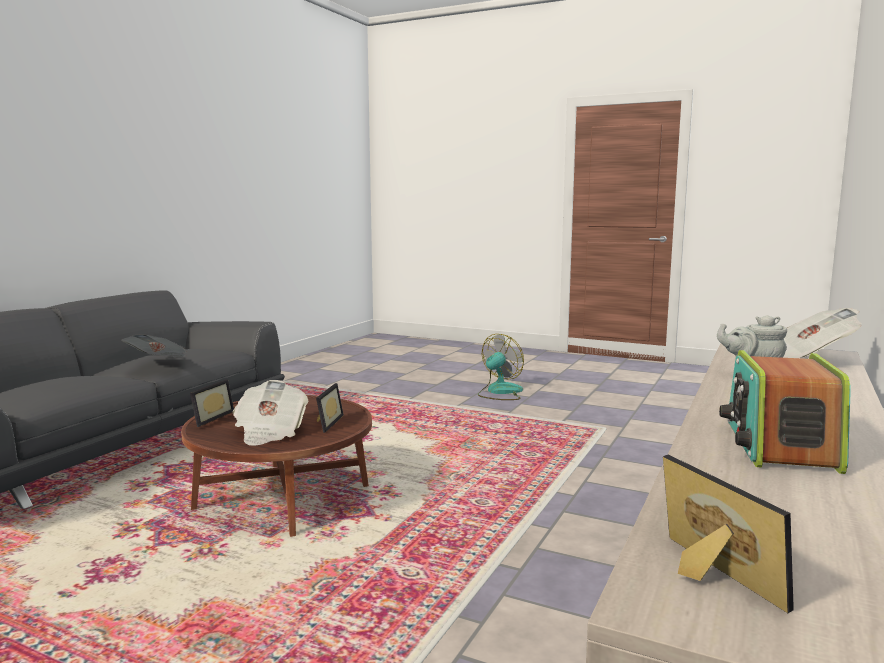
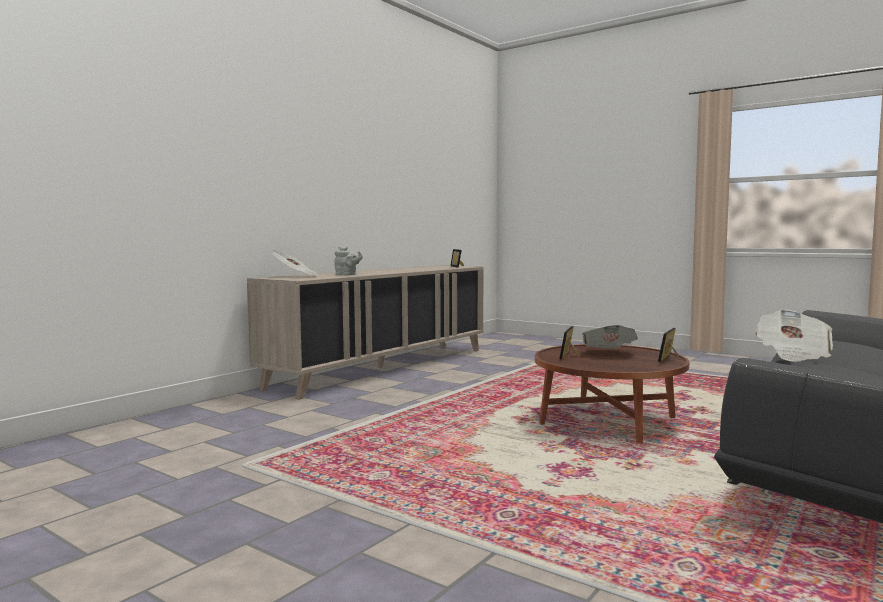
camera: 170 degrees left, 5 degrees down
fan [478,334,524,400] -> none
radio [719,350,851,474] -> none

